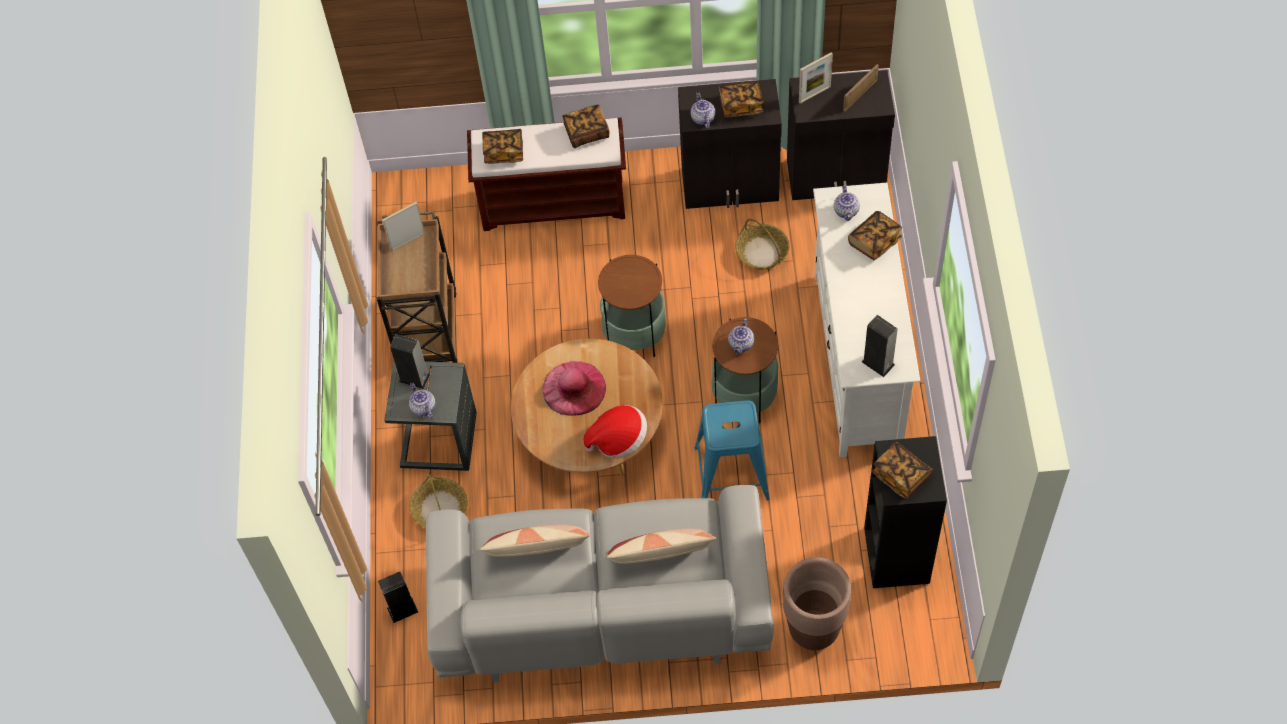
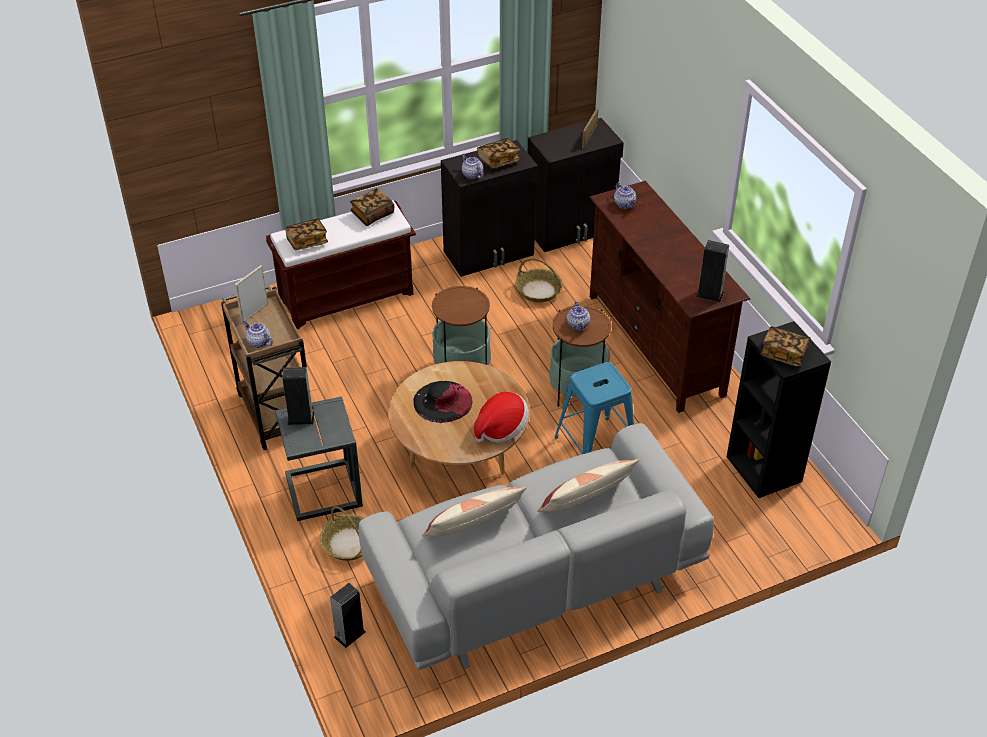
camera: 25 degrees left, 15 degrees down
teapot [409,382,436,419] -> teapot moved to [243,321,273,348]
pink hat [542,361,606,416] -> black hat [413,381,472,423]
brown planter [783,557,851,650] -> none
picture frame [799,52,833,104] -> none
white tv stand [813,183,921,457] -> brown tv stand [589,181,751,413]
book [848,211,902,260] -> none

